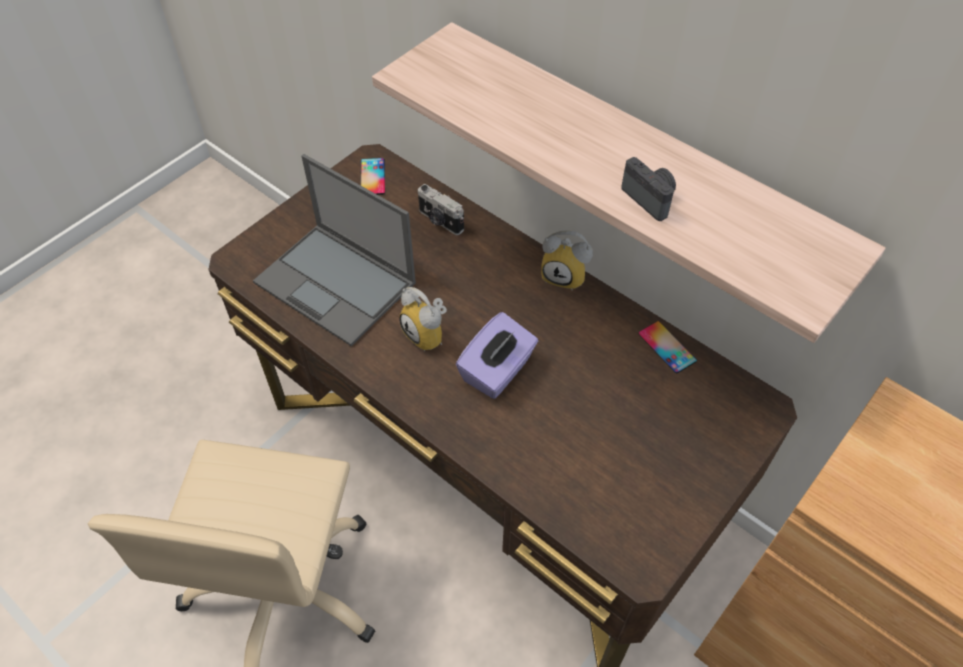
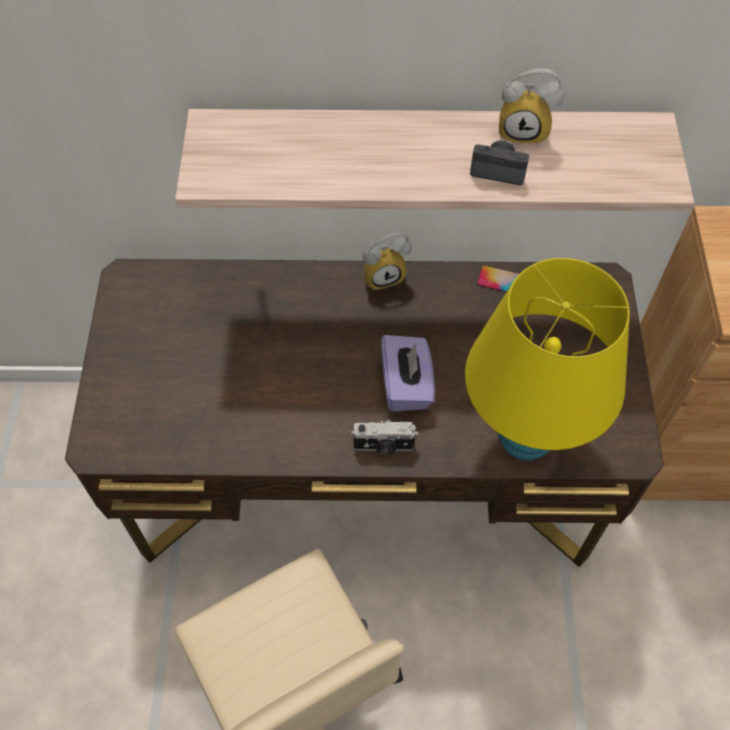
camera: 40 degrees left, 5 degrees up
laptop [253,154,416,346] -> none
phone [360,158,385,195] -> none
alarm clock [399,287,447,351] -> alarm clock moved to [499,68,564,146]
camera [418,184,464,235] -> camera moved to [351,420,418,455]
none -> yellow table lamp [465,258,630,461]

